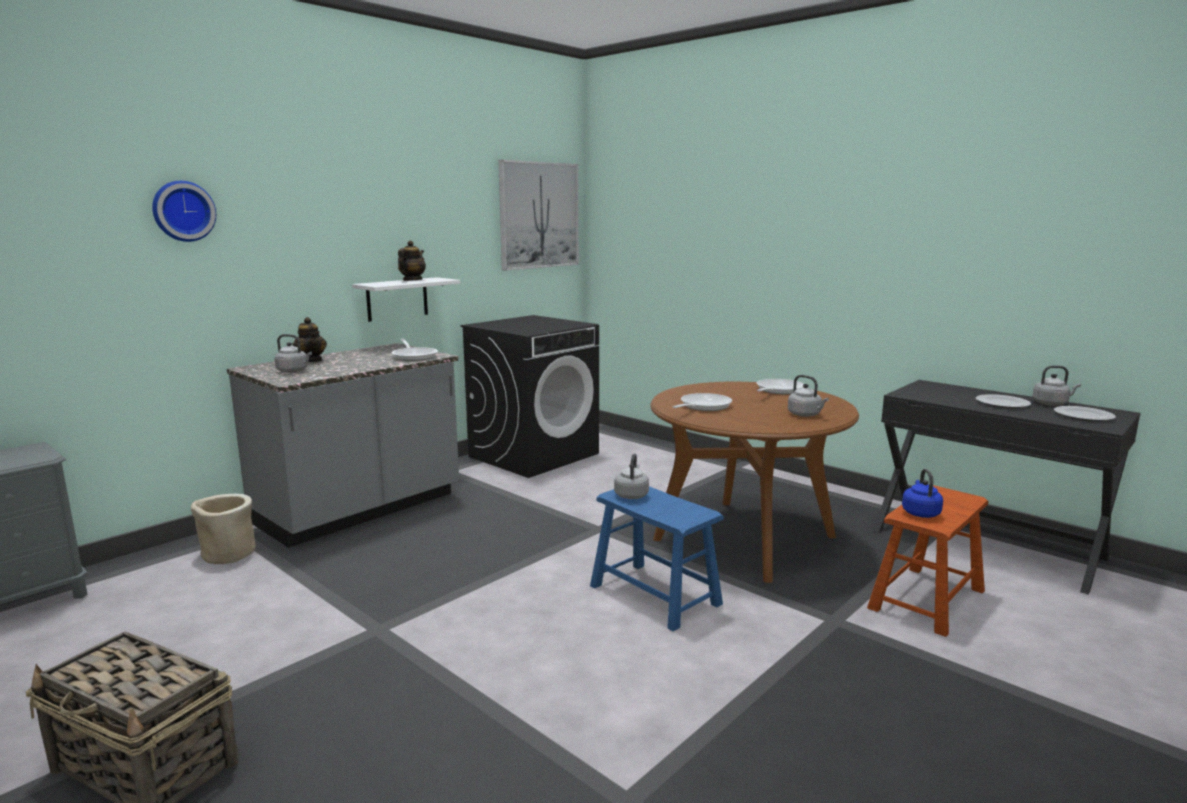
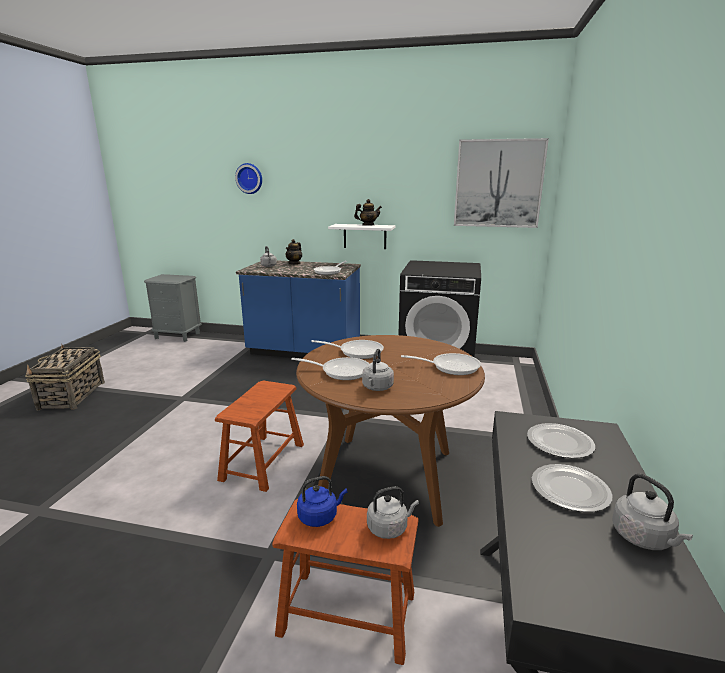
camera: 60 degrees right, 5 degrees up
beige planter [191,494,256,564] -> none
grey counter [227,343,459,548] -> blue counter [236,260,361,359]
blue stool [590,486,724,631] -> brown stool [215,381,304,492]
grey kettle [614,453,649,499] -> grey kettle moved to [367,486,419,539]
plate [1054,406,1116,421] -> plate moved to [527,423,595,458]
none -> frying pan [291,357,369,380]

